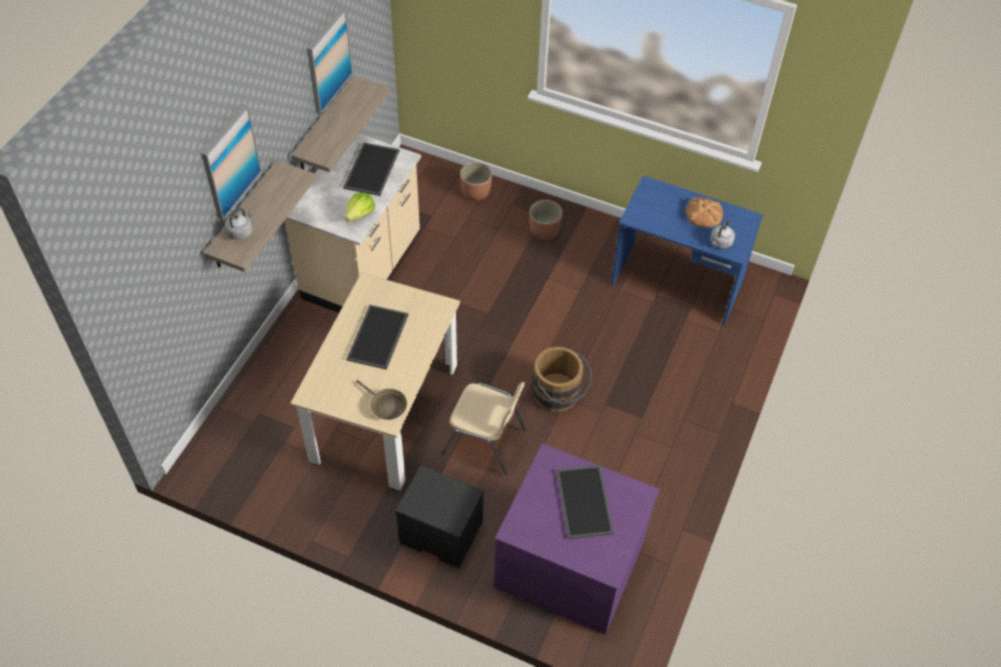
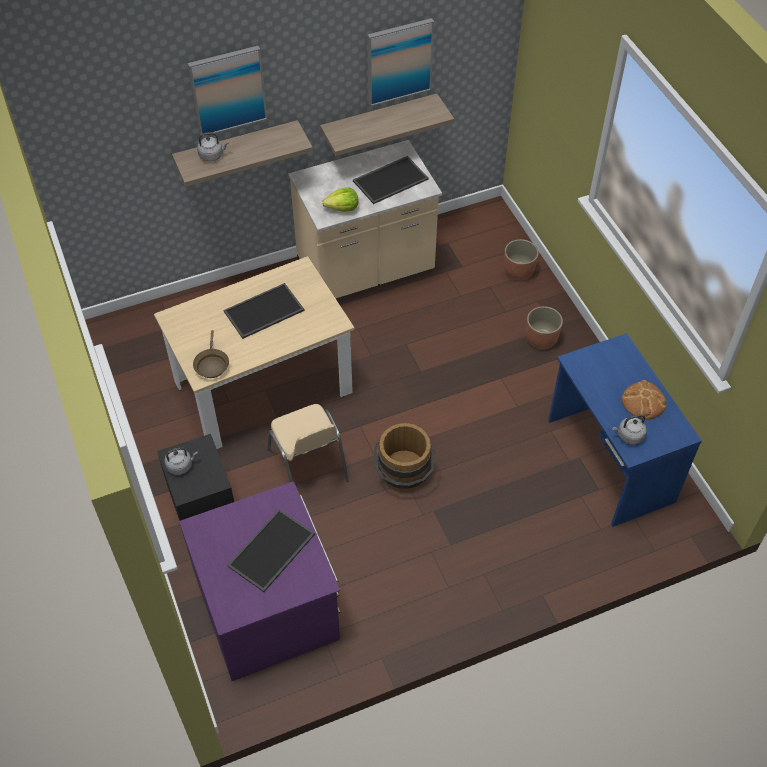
camera: 45 degrees right, 0 degrees up
none -> grey kettle [164,447,198,475]

